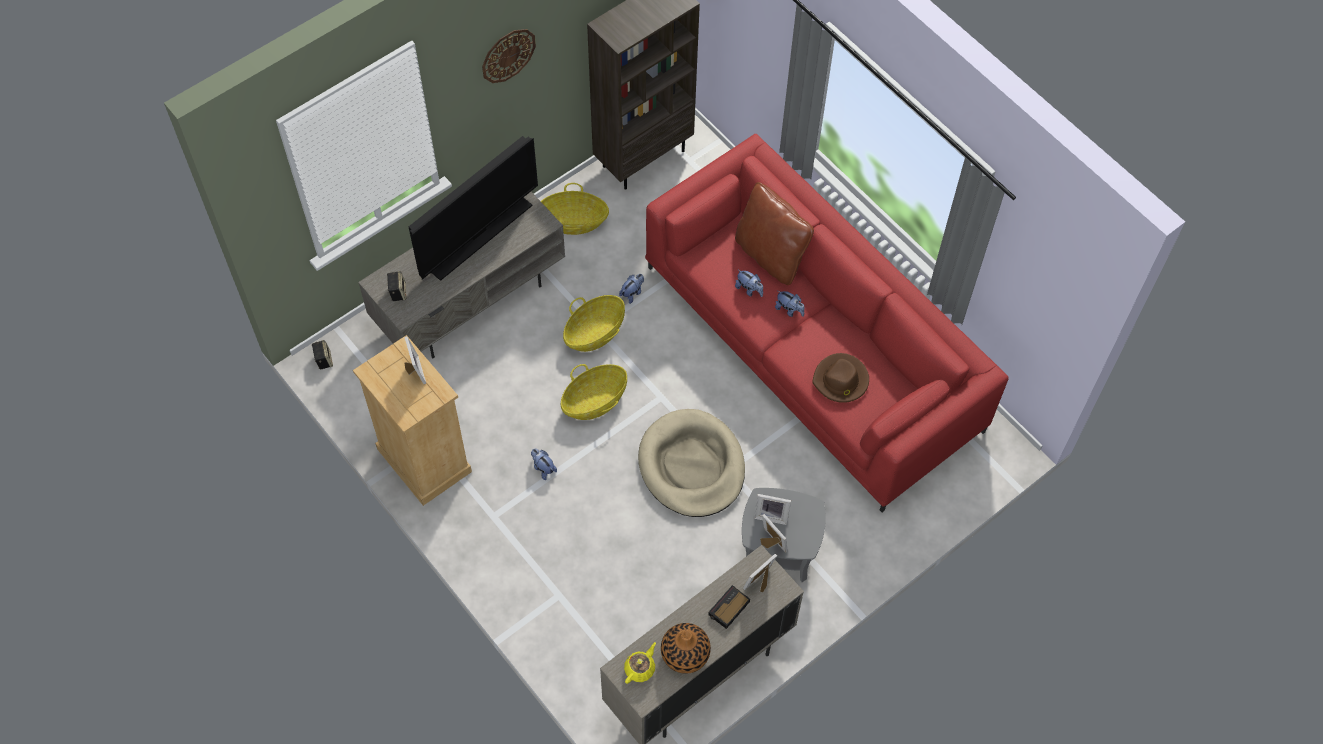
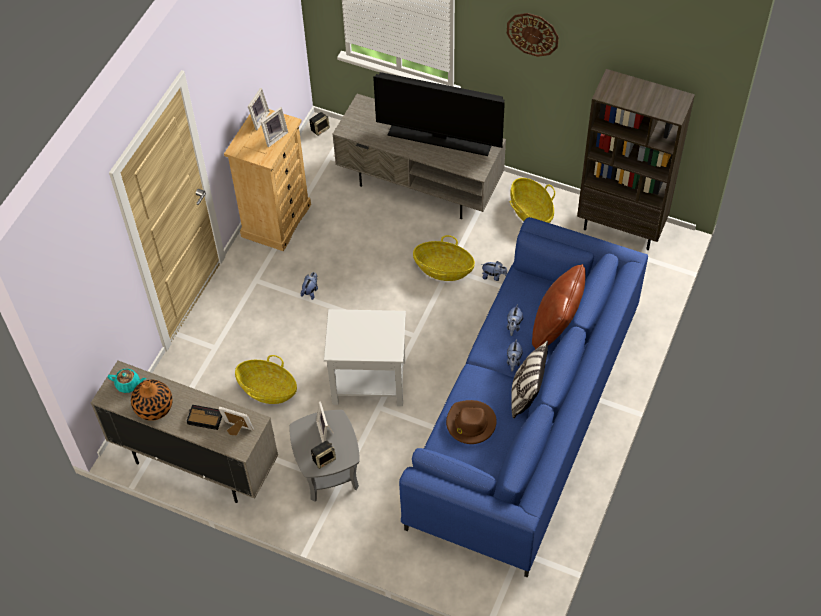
camera: 65 degrees right, 5 degrees down
speaker [387,271,407,301] -> speaker moved to [311,441,336,469]
basket [561,364,627,420] -> basket moved to [235,355,297,404]
yellow teapot [624,642,656,684] -> turquoise teapot [108,369,146,393]
beige dog bed [638,409,745,517] -> white side table [324,309,406,406]
red sofa [645,134,1009,512] -> blue sofa [399,217,648,577]
picture frame [760,514,788,553] -> picture frame moved to [248,88,270,130]
none -> pillow [512,341,548,419]

